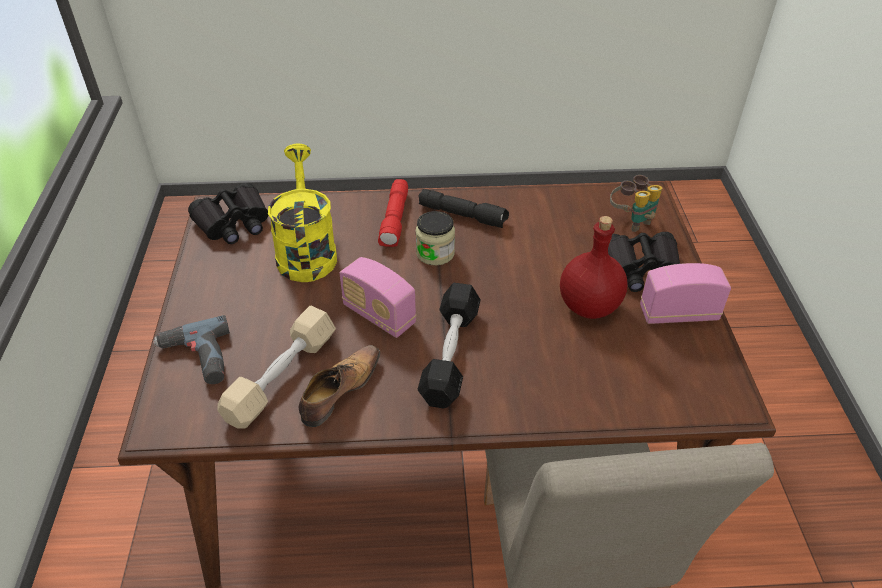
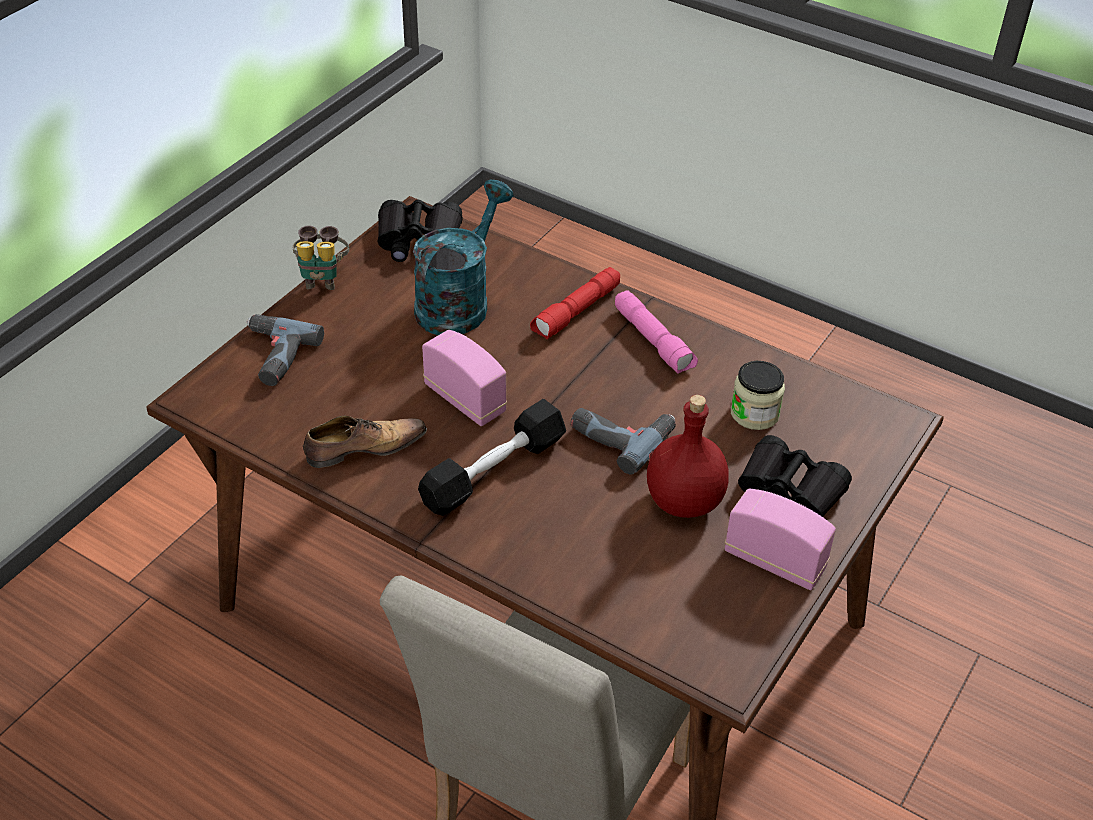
camera: 35 degrees right, 0 degrees up
beige dumbbell [218,306,336,429] -> none
yellow watering can [268,143,337,282] -> turquoise watering can [413,180,513,335]
radio [339,257,416,338] -> radio turned 150 degrees clockwise [422,330,507,426]
jar [416,211,455,265] -> jar moved to [731,361,785,430]
black flashlight [418,189,509,228] -> pink flashlight [615,290,698,374]
binoculars [610,175,662,232] -> binoculars moved to [292,226,349,290]
none -> power drill [571,408,676,475]

